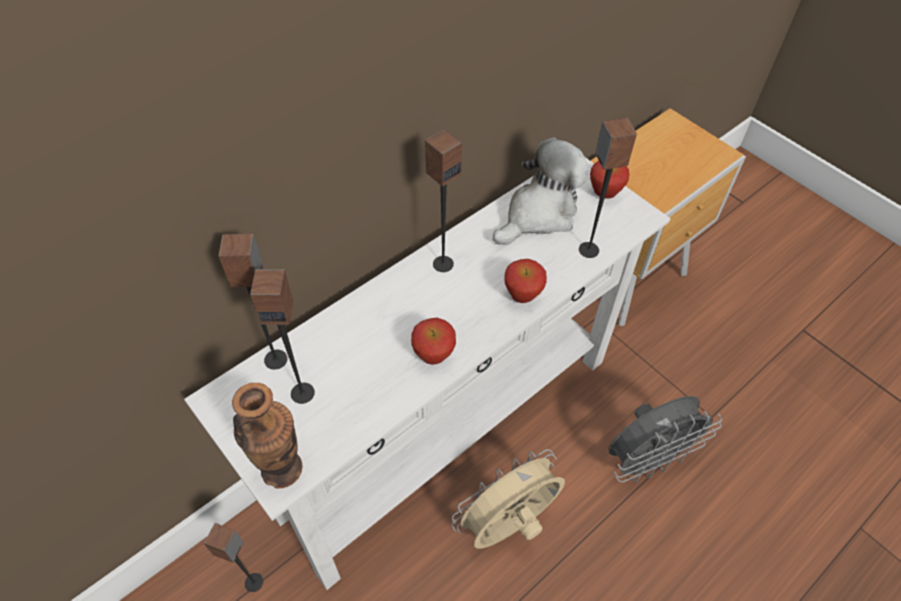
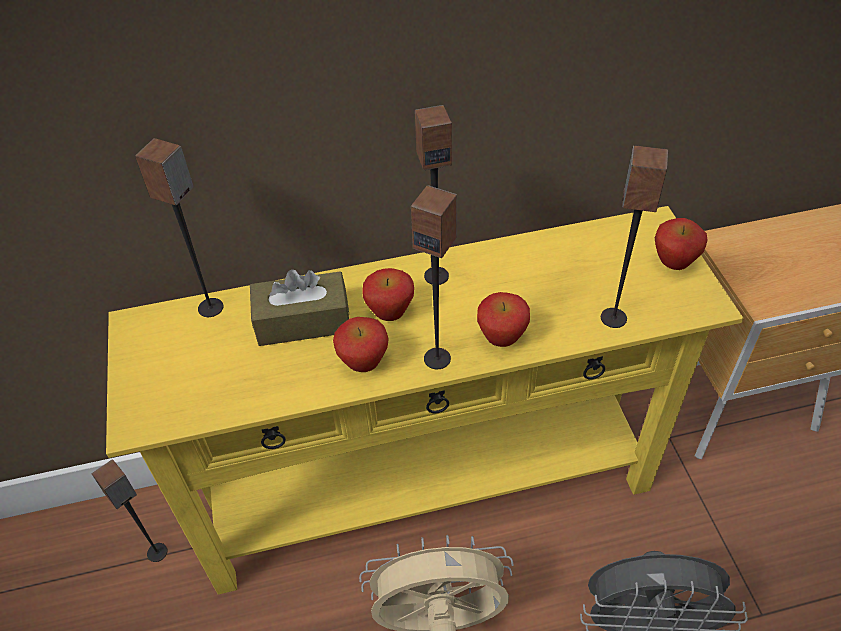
camera: 30 degrees right, 5 degrees down
white console table [184,157,671,590] -> yellow console table [106,206,744,595]
vase [232,383,302,489] -> none
speaker [250,269,315,404] -> speaker moved to [411,185,457,369]
plush toy [493,137,589,245] -> none
none -> brown tissue box [250,269,350,346]
none -> apple [362,268,414,321]

